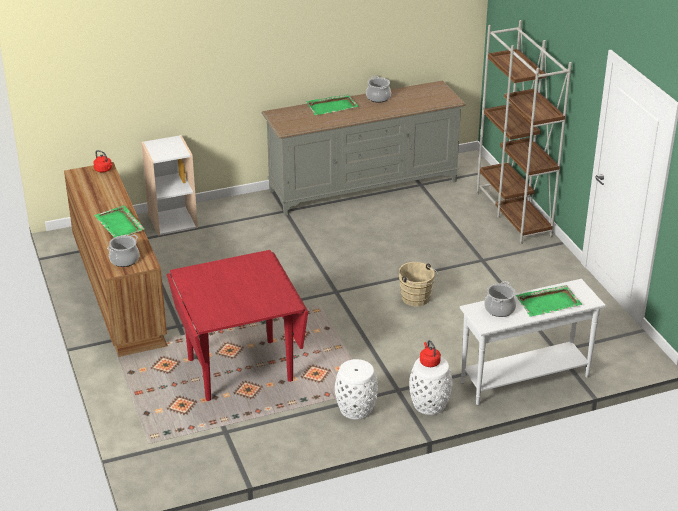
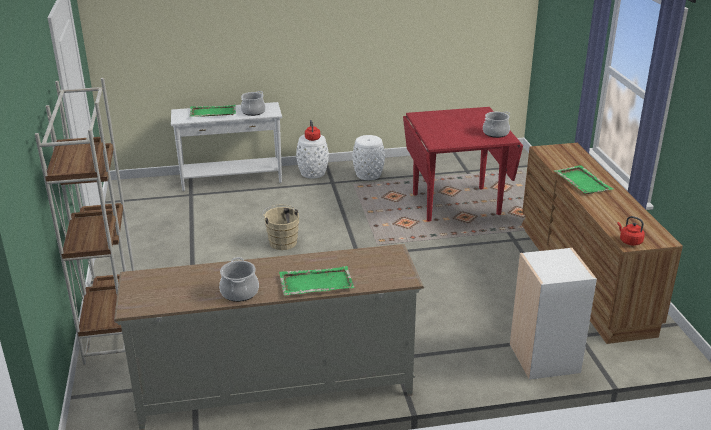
camera: 170 degrees left, 5 degrees down
cooking pot [107,234,139,267] -> cooking pot moved to [483,111,510,138]

